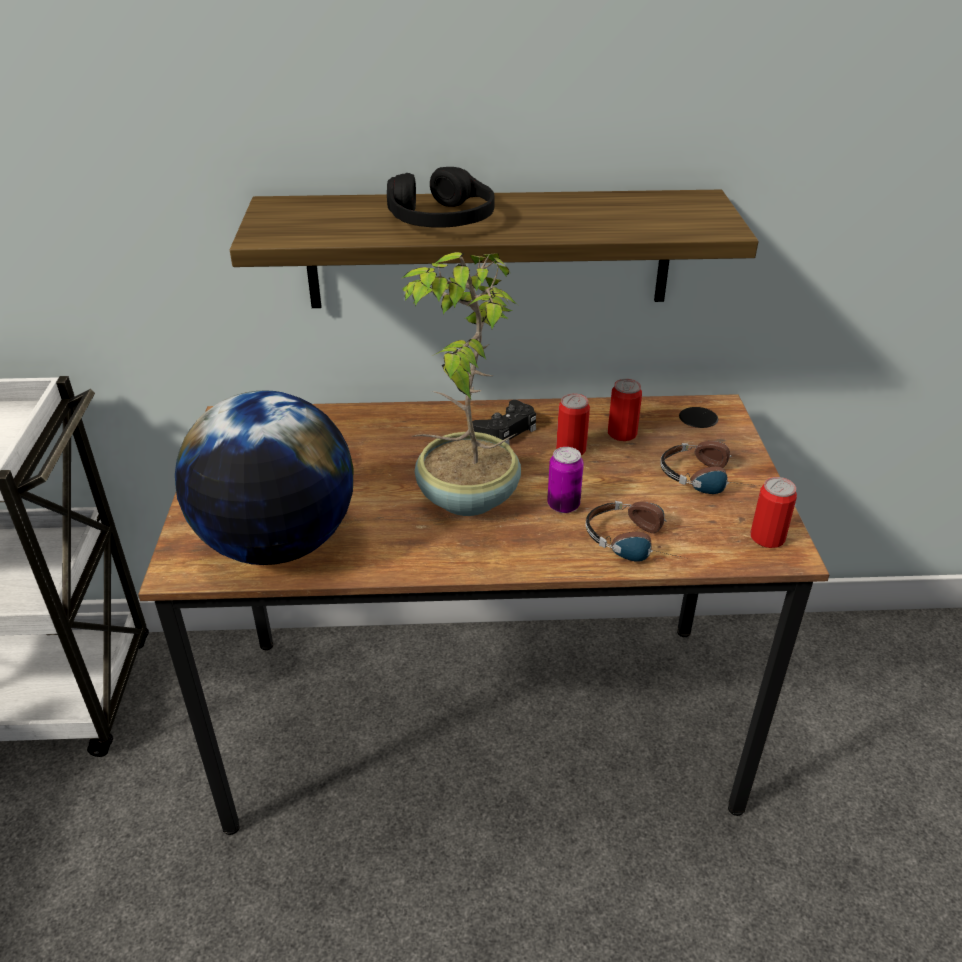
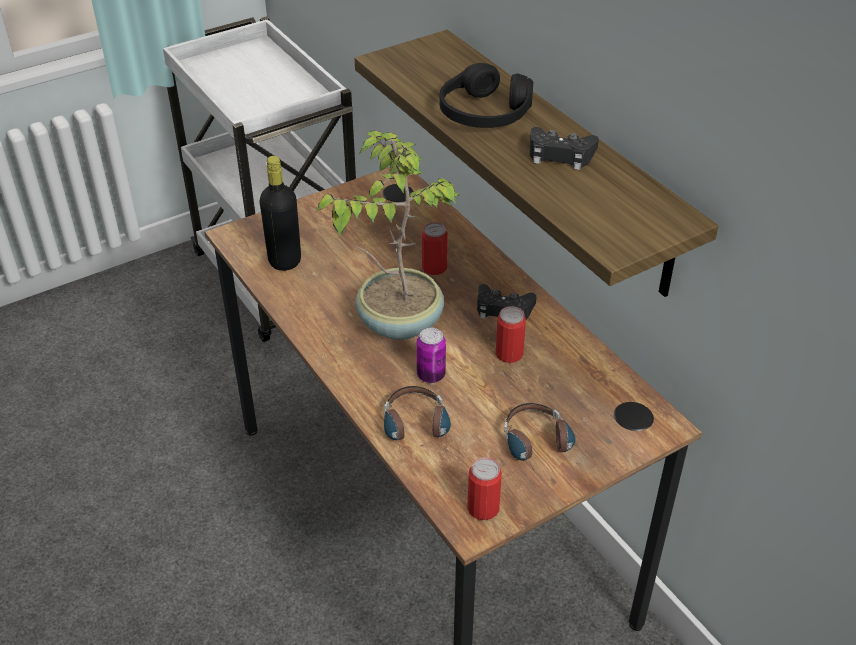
camera: 60 degrees right, 5 degrees up
globe [175,390,353,565] -> black bottle [259,156,301,271]
can [608,379,642,441] -> can moved to [422,222,448,275]
none -> black game controller [530,127,599,170]

